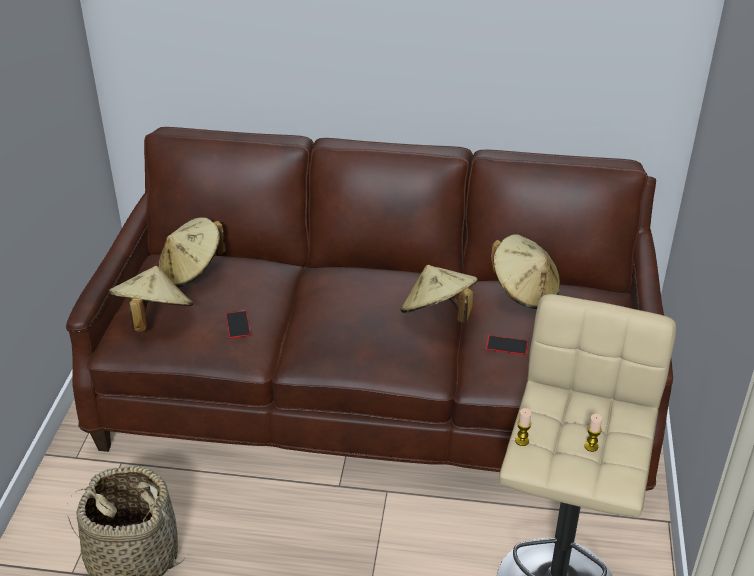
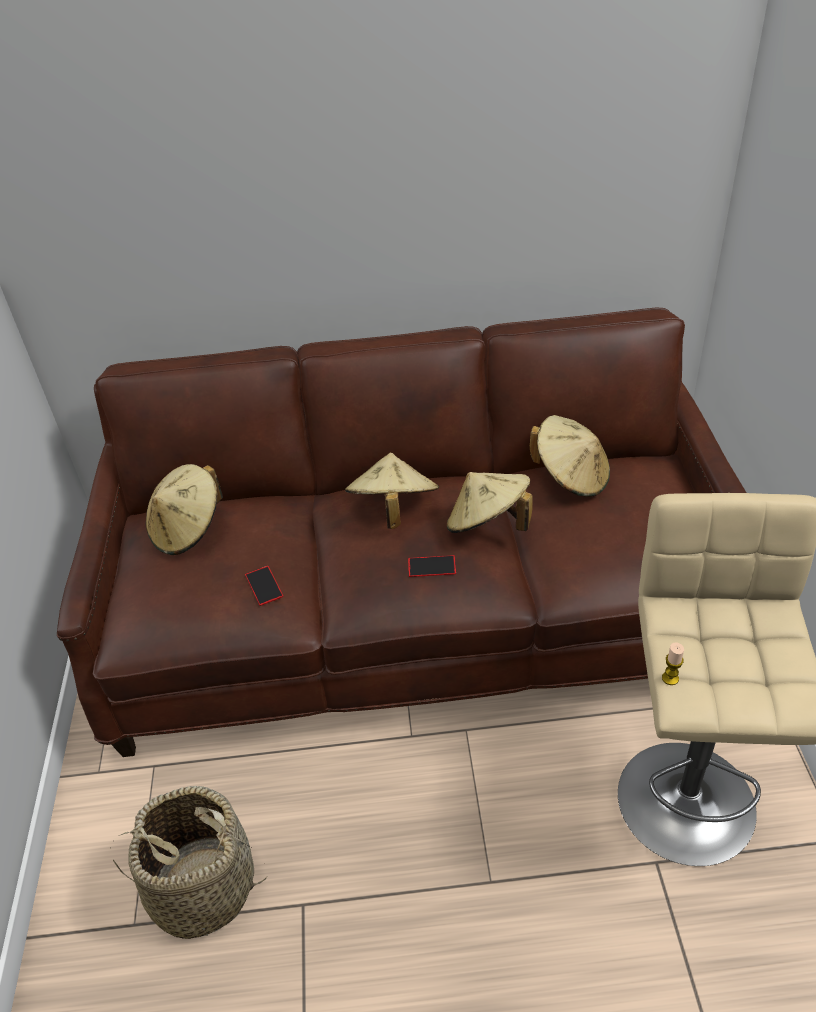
camera: 10 degrees left, 5 degrees up
beige hat [109,266,193,332] -> beige hat moved to [345,453,439,529]
phone [486,335,529,355] -> phone moved to [408,555,456,577]
candle [584,414,602,452] -> none

